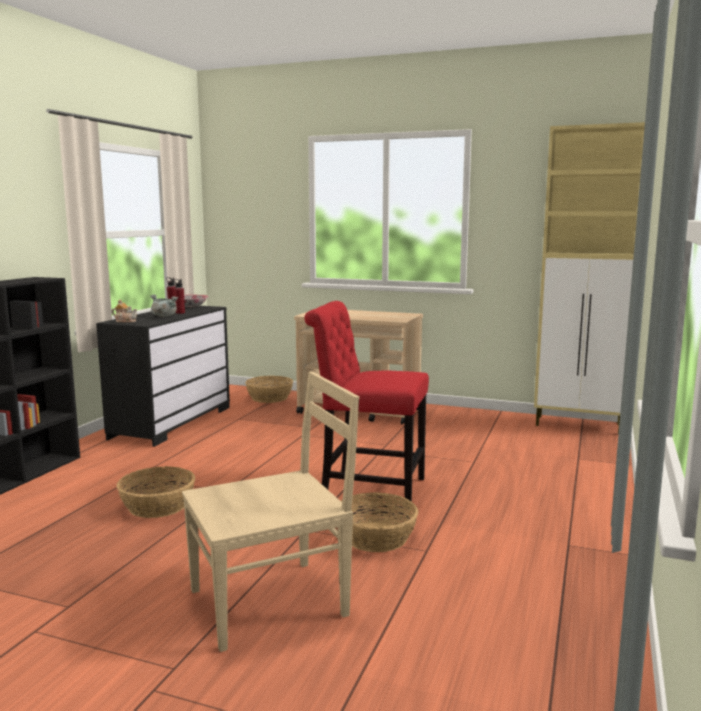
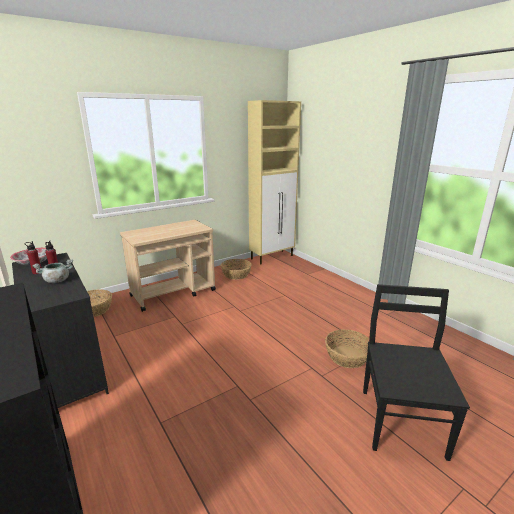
camera: 55 degrees left, 10 degrees up
teapot [112,300,137,323] -> none
basket [117,466,196,518] -> basket moved to [221,259,252,280]
beige chair [182,371,359,652] -> black chair [363,284,470,461]
red chair [304,301,429,510] -> none

